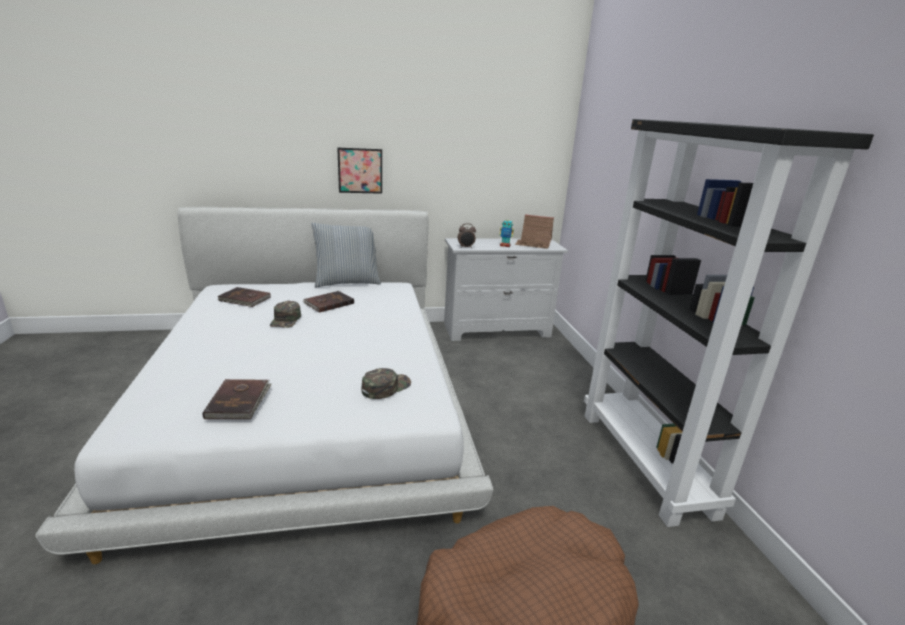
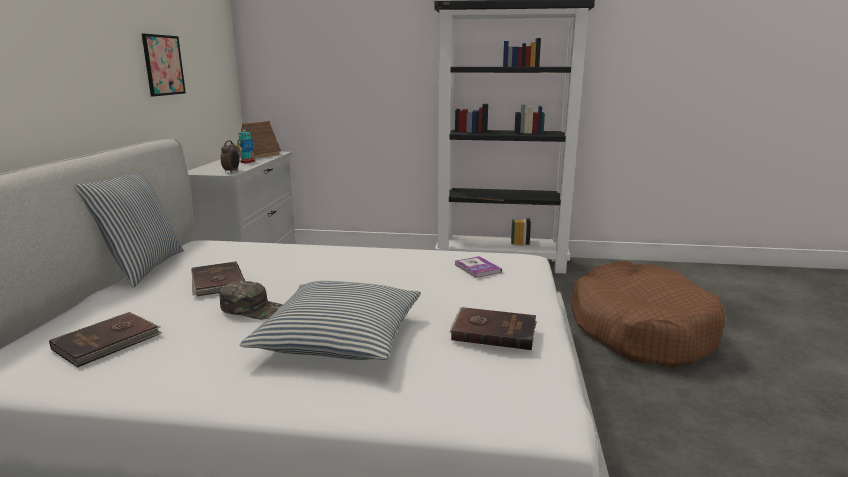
camera: 70 degrees left, 5 degrees down
picture [337,148,382,194] -> picture moved to [142,34,186,96]
green cap [361,368,411,399] -> book [455,256,502,278]
none -> pillow [240,281,421,360]

